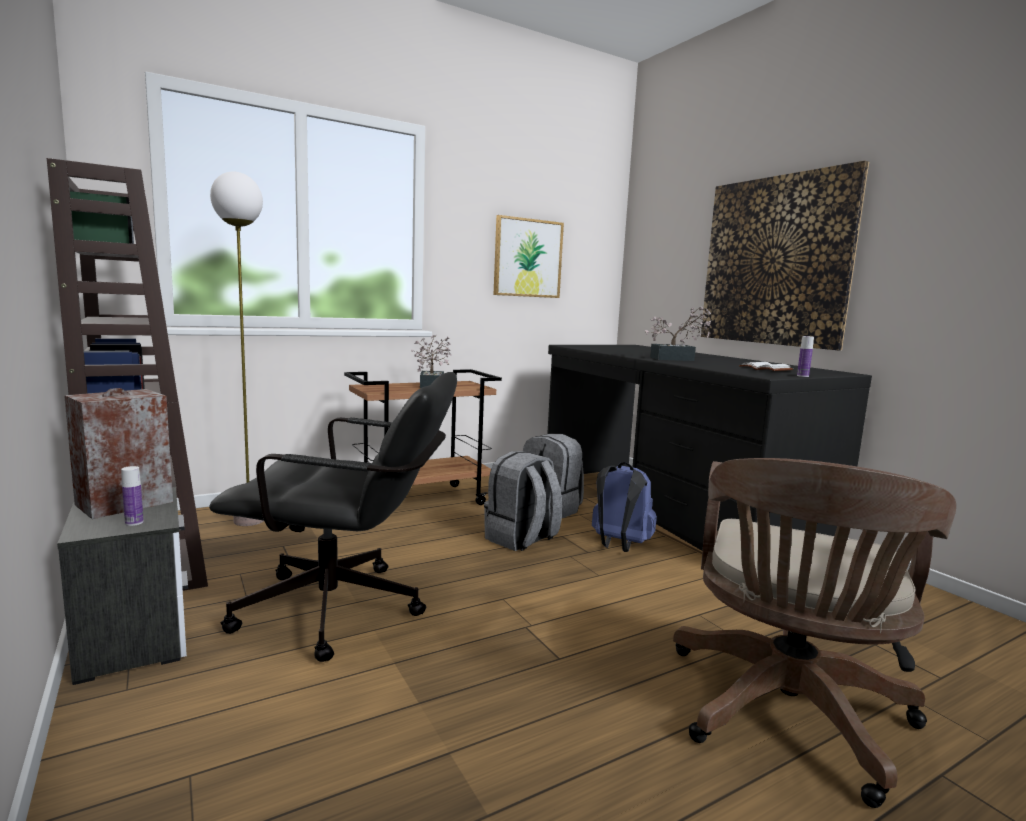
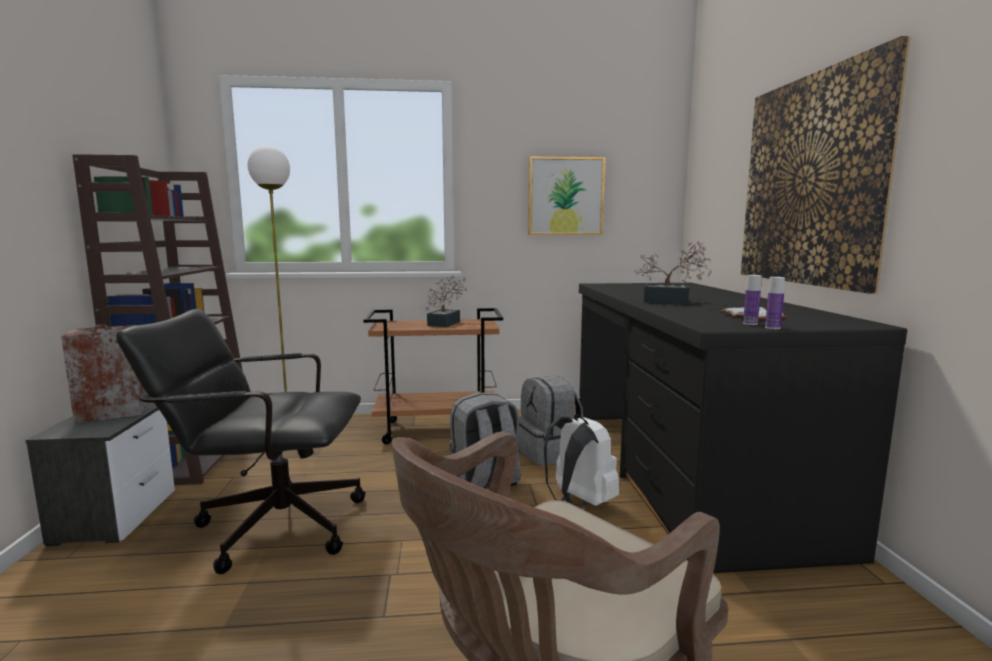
camera: 25 degrees right, 0 degrees up
bottle [121,466,144,526] -> bottle moved to [743,275,762,325]
black office chair [209,372,457,662] -> black office chair turned 150 degrees clockwise [116,309,366,574]
blue backpack [592,462,657,552] -> white backpack [544,414,619,509]

